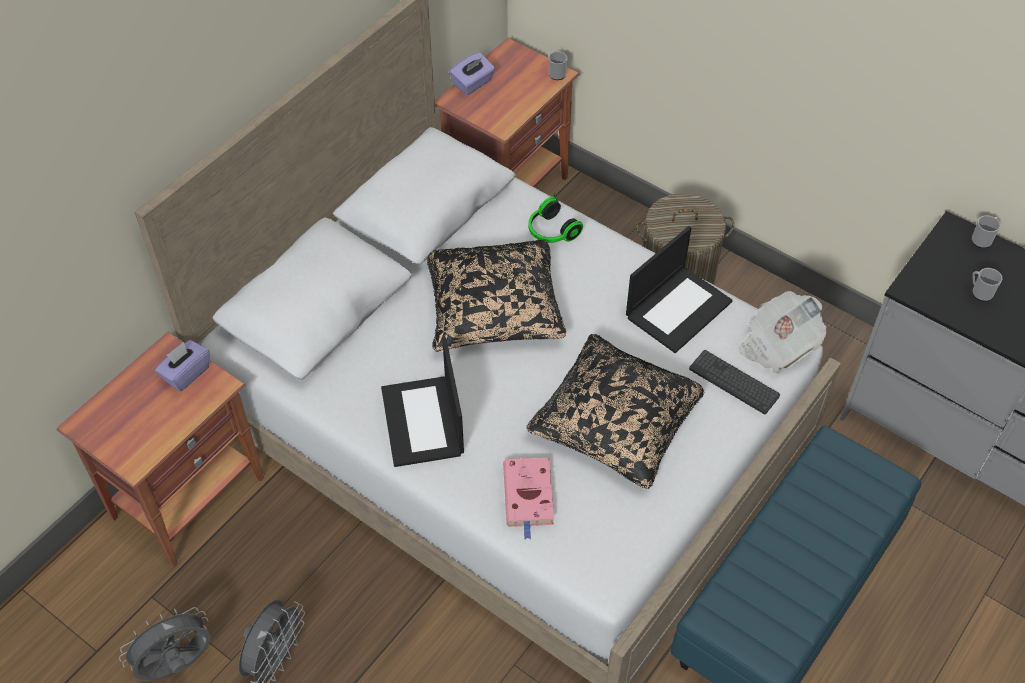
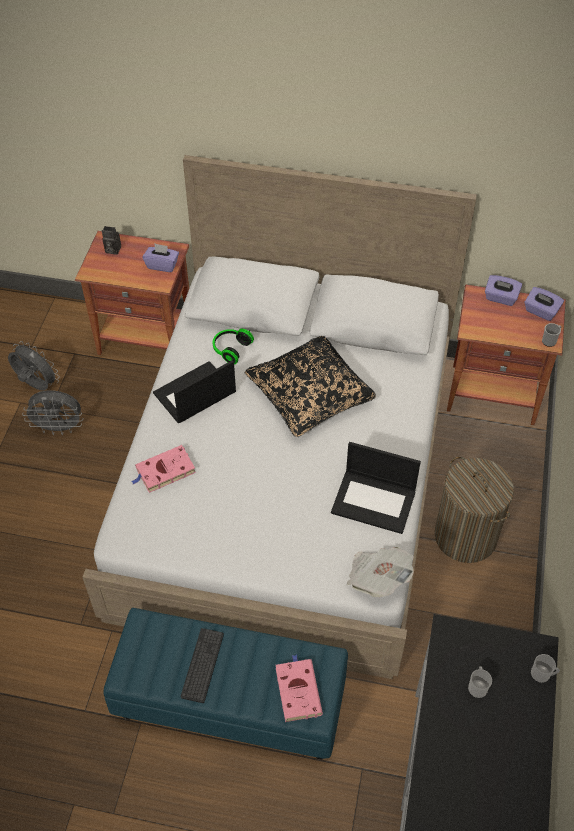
camera: 65 degrees right, 0 degrees up
black pillow [526,334,704,489] -> none
headphones [528,193,583,243] -> headphones moved to [213,329,254,364]
keyboard [689,350,780,414] -> keyboard moved to [181,628,224,703]
none -> camera [102,226,121,255]
none -> pink book [276,654,323,722]
none -> purple tissue box [525,287,564,321]

